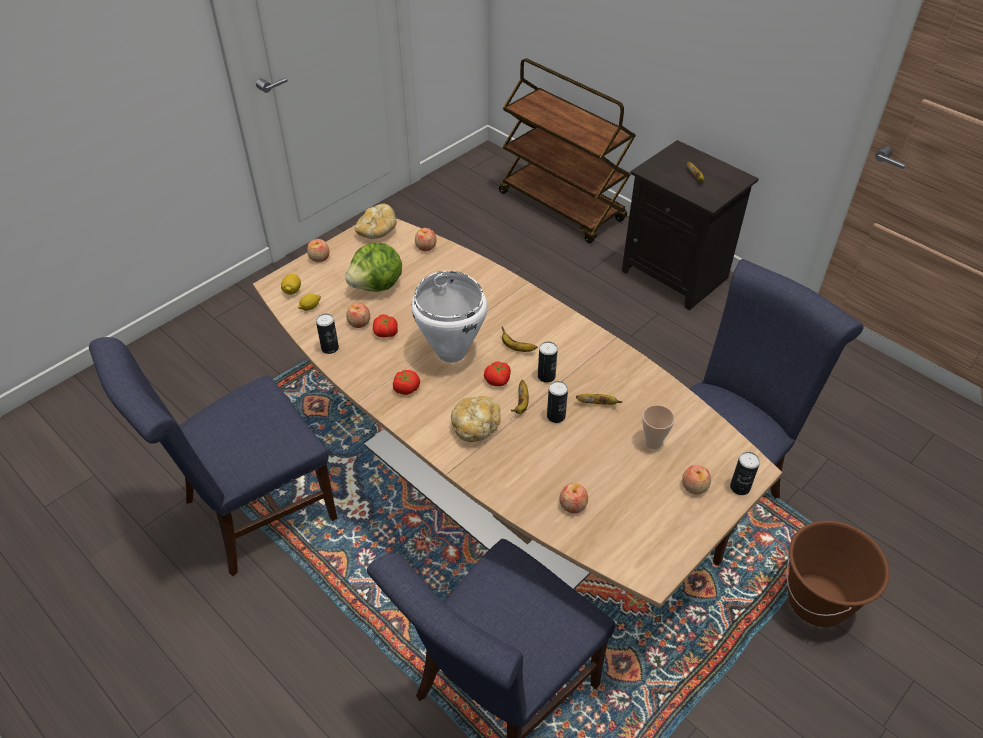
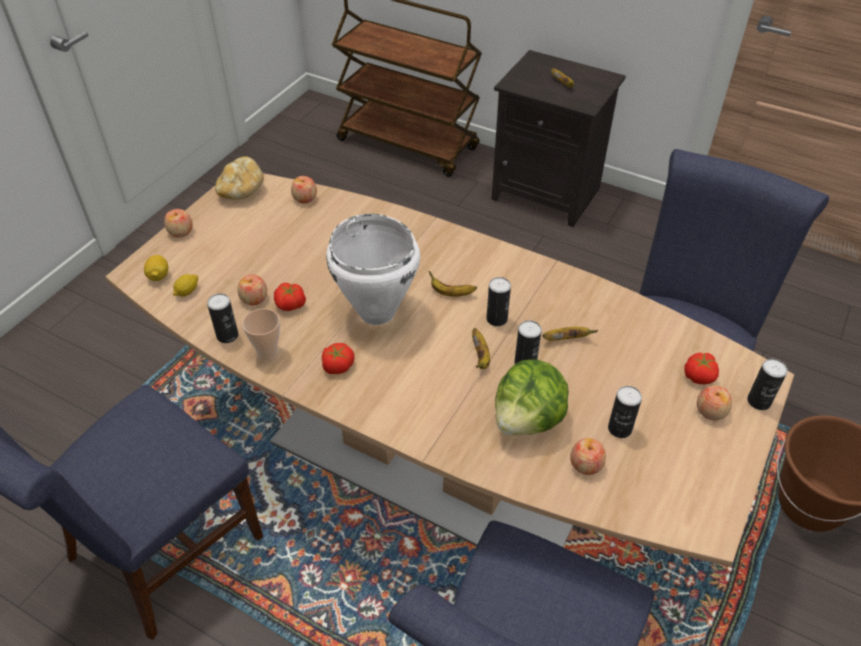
camera: 15 degrees left, 0 degrees up
lettuce [345,243,402,292] -> lettuce moved to [495,360,569,435]
bread [451,396,501,442] -> none
tomato [484,362,511,386] -> tomato moved to [684,353,719,384]
cup [642,405,675,449] -> cup moved to [242,309,280,360]
none -> can [608,386,642,438]

